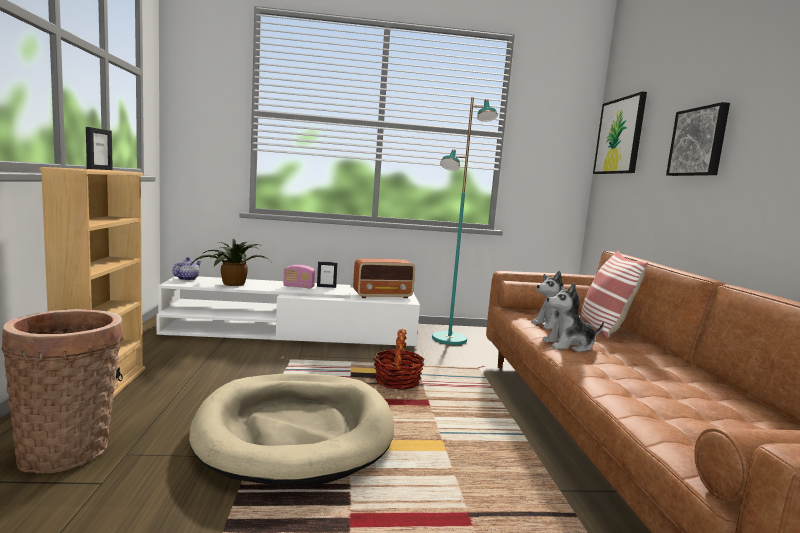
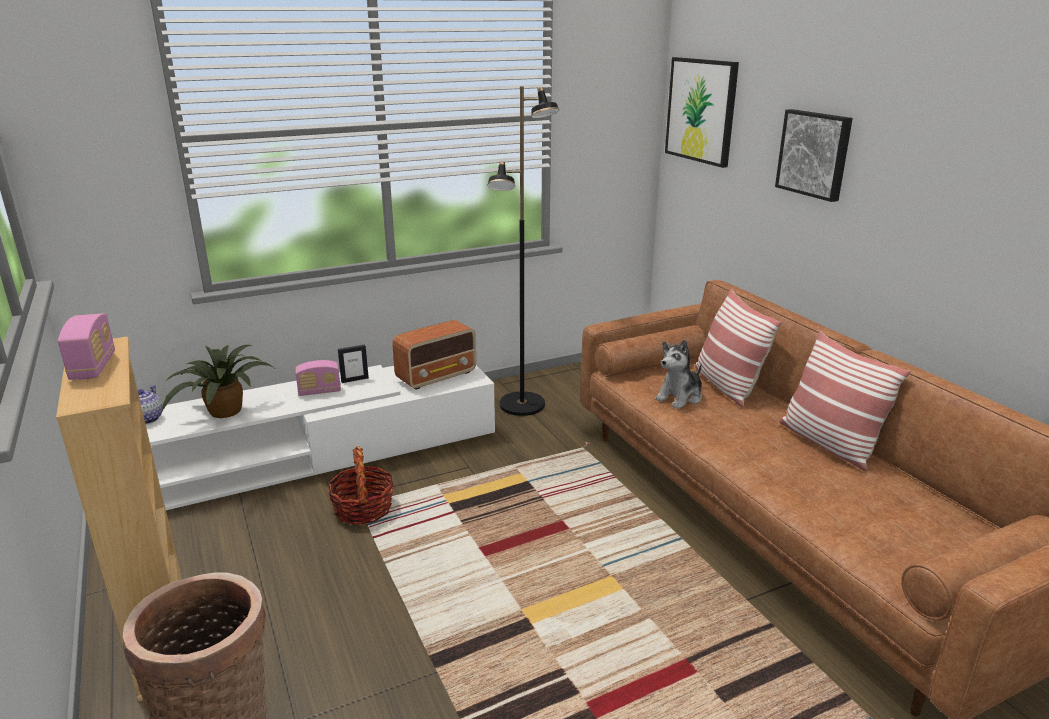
camera: 20 degrees left, 15 degrees up
picture frame [86,127,113,170] -> radio [58,314,115,380]
beige dog bed [189,373,394,486] -> none
basket [373,329,424,390] -> basket moved to [328,446,394,525]
turquoise floor lamp [432,97,498,345] -> black floor lamp [487,86,560,416]
plush toy [543,283,604,352] -> none
none -> pillow [779,331,911,471]

